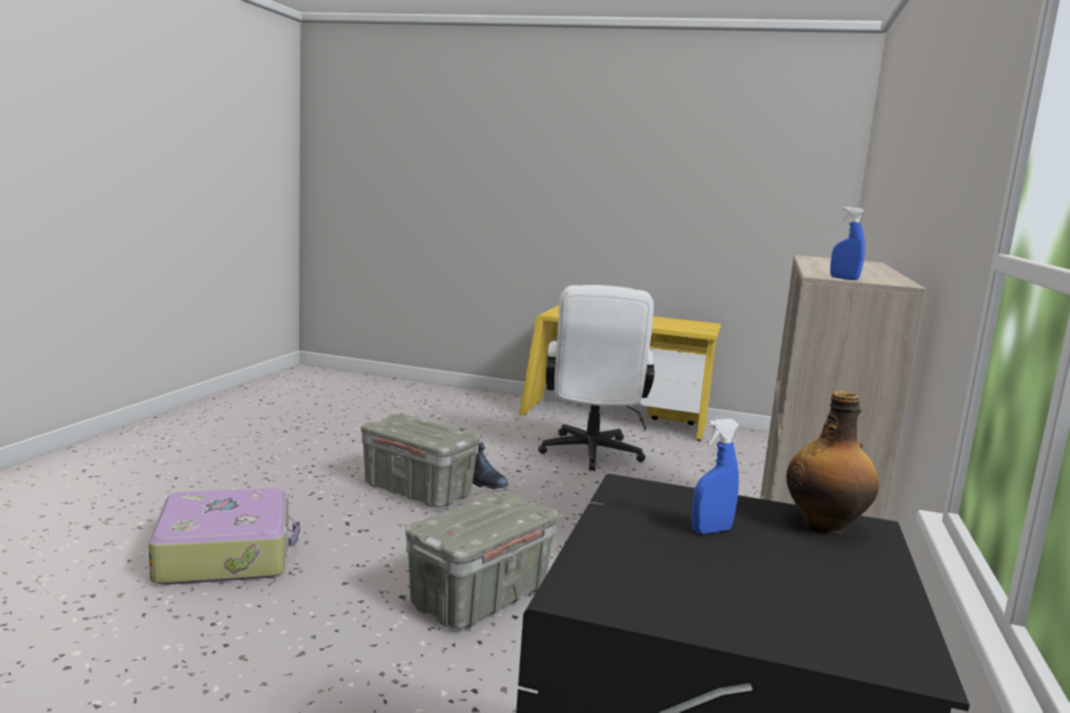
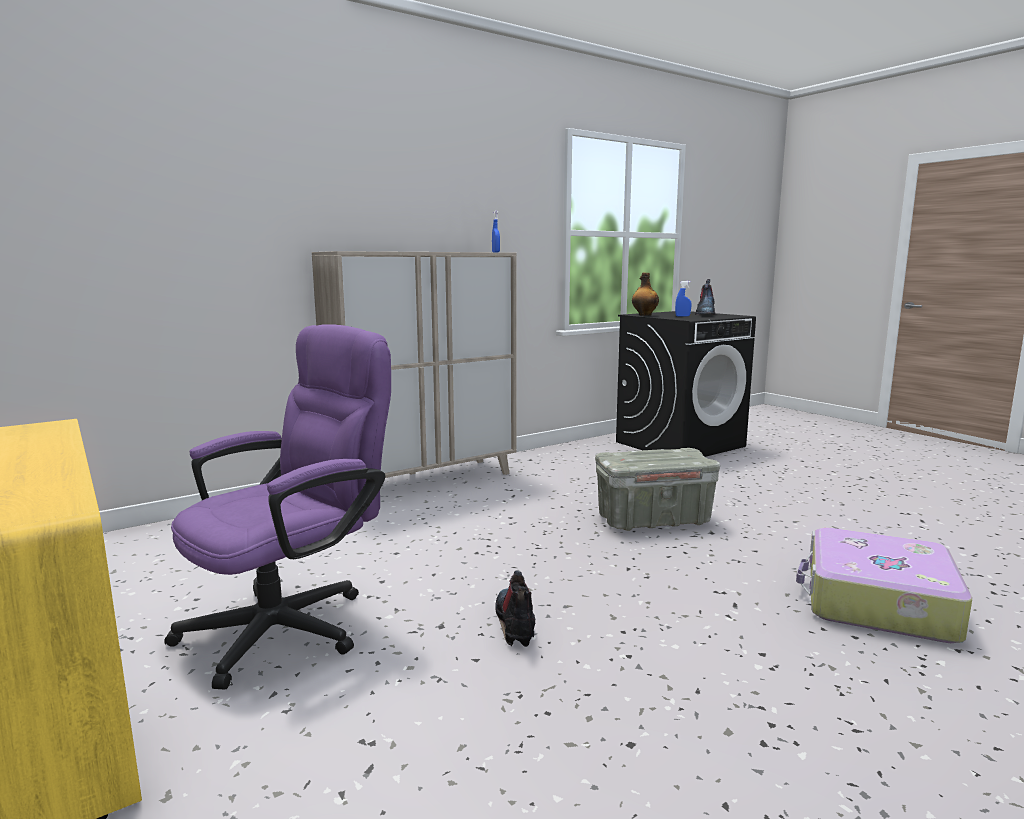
camera: 140 degrees left, 0 degrees up
grey storage box [361,414,480,507] -> none
white office chair [538,285,654,471] -> purple office chair [164,324,391,690]
none -> boot [695,279,715,315]

